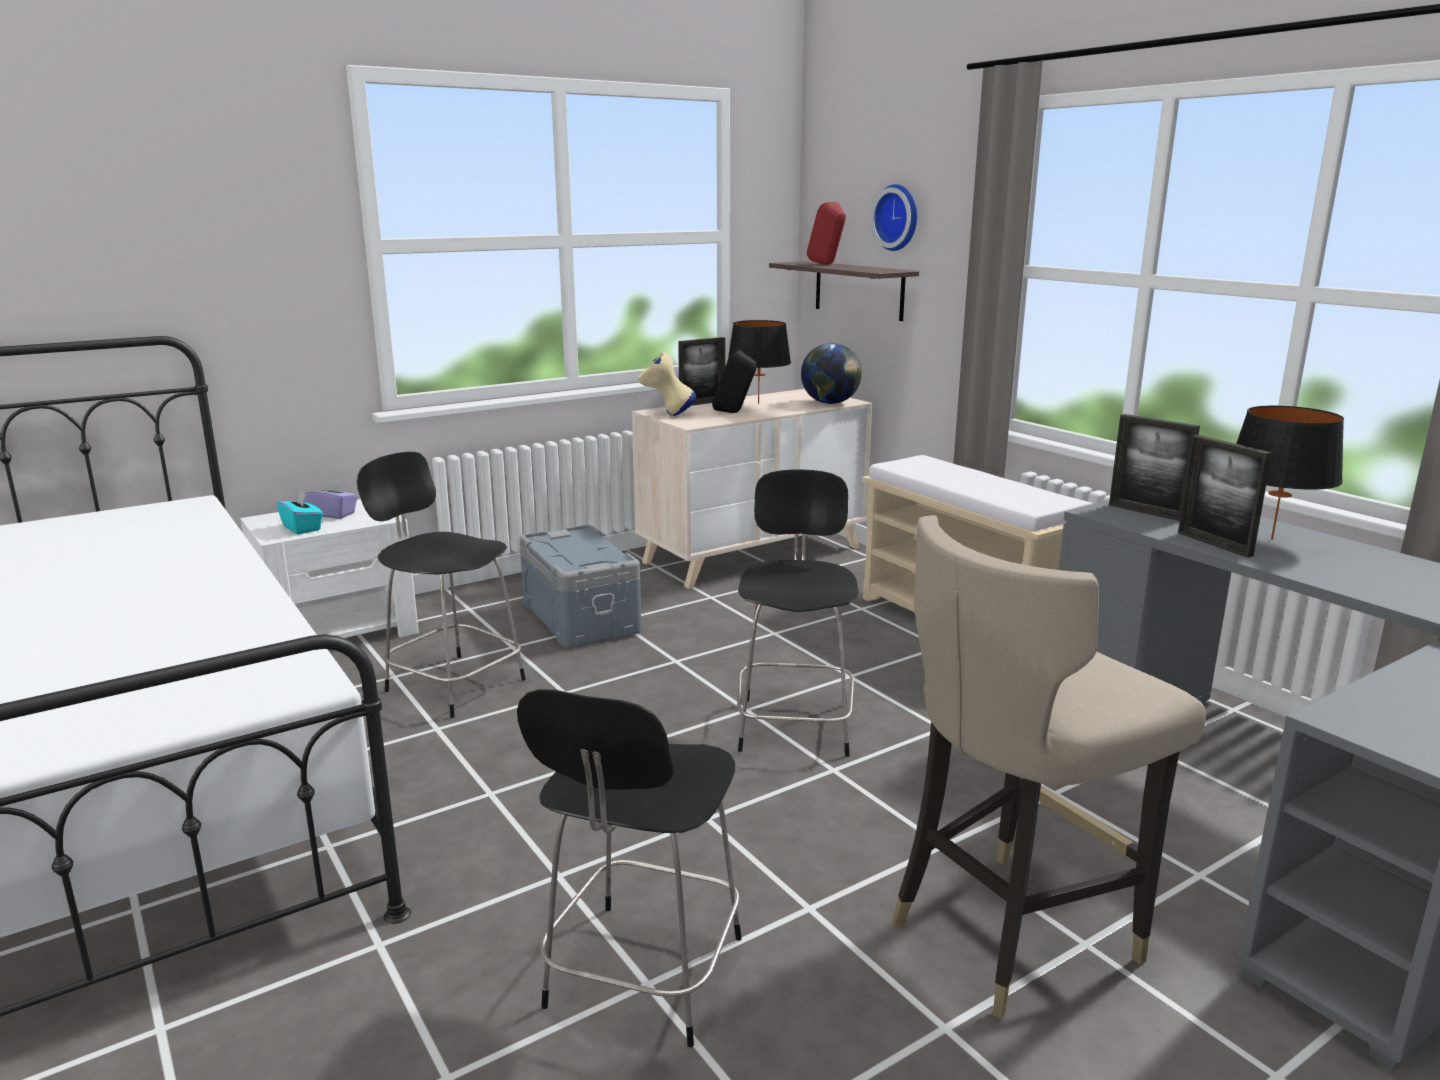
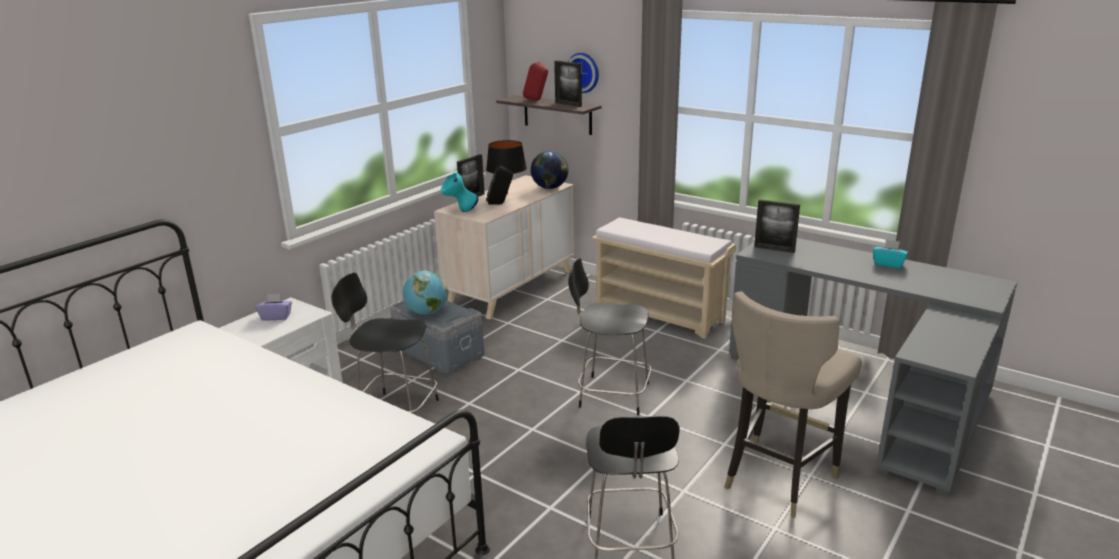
camera: 20 degrees left, 5 degrees up
turquoise tissue box [277,491,323,535] -> turquoise tissue box moved to [873,239,908,268]
beige vase [638,352,696,416] -> turquoise vase [441,172,478,212]
black chair [737,470,859,757] -> black chair turned 60 degrees counterclockwise [568,258,651,415]
picture frame [1178,435,1272,558] -> picture frame moved to [554,60,582,107]
black table lamp [1236,406,1344,540] -> none
none -> globe [403,270,448,315]

